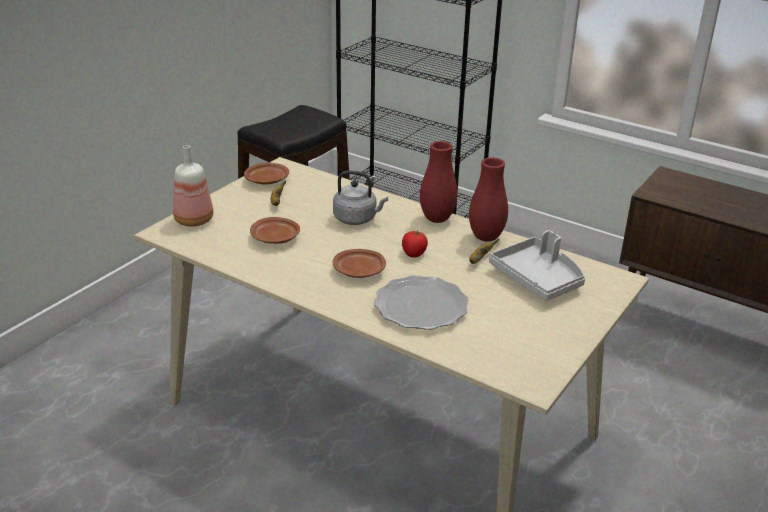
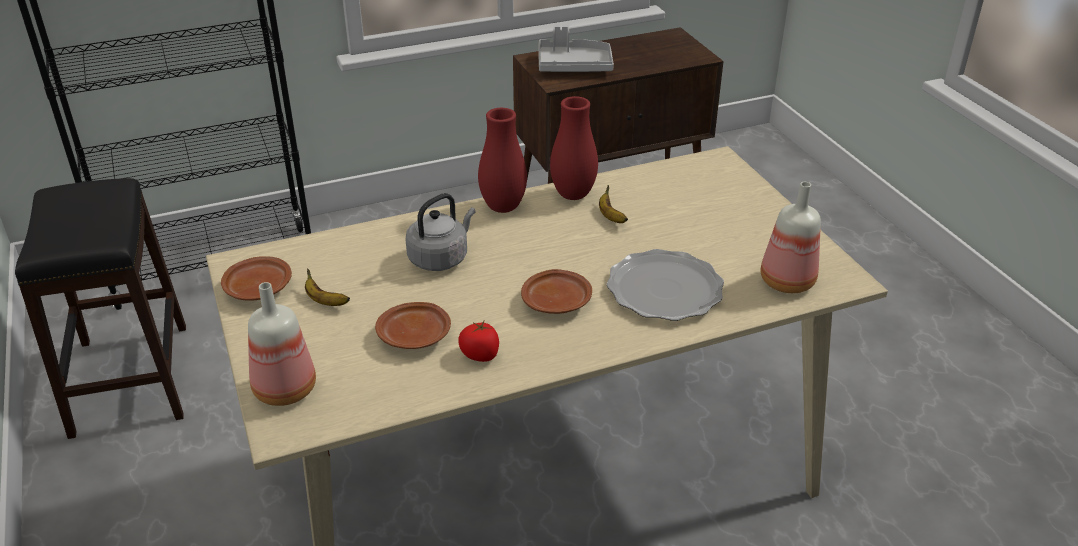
camera: 55 degrees left, 5 degrees up
tomato [402,231,428,258] -> tomato moved to [458,321,499,362]
grey tray [489,230,585,301] -> grey tray moved to [538,26,614,72]
none -> bottle [761,182,821,293]

